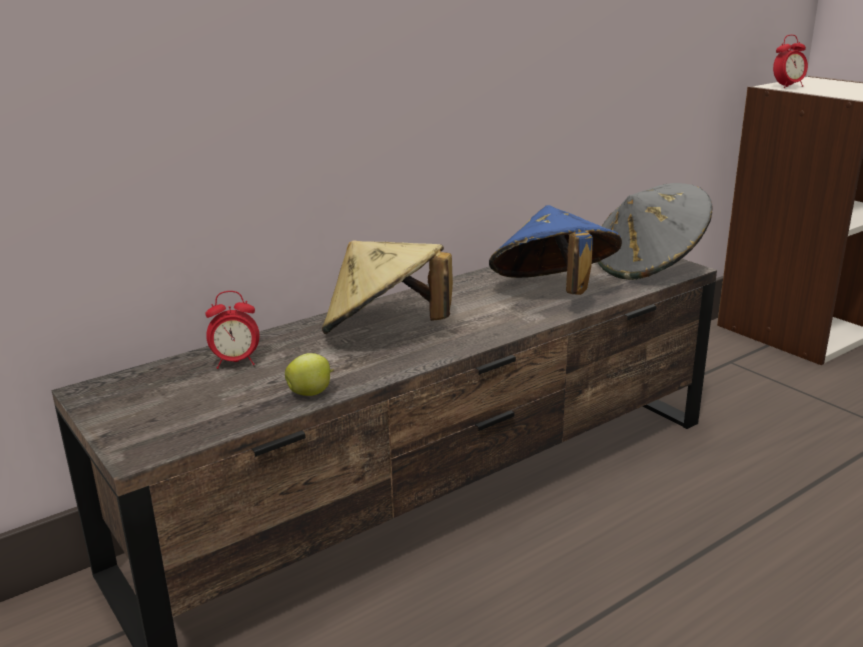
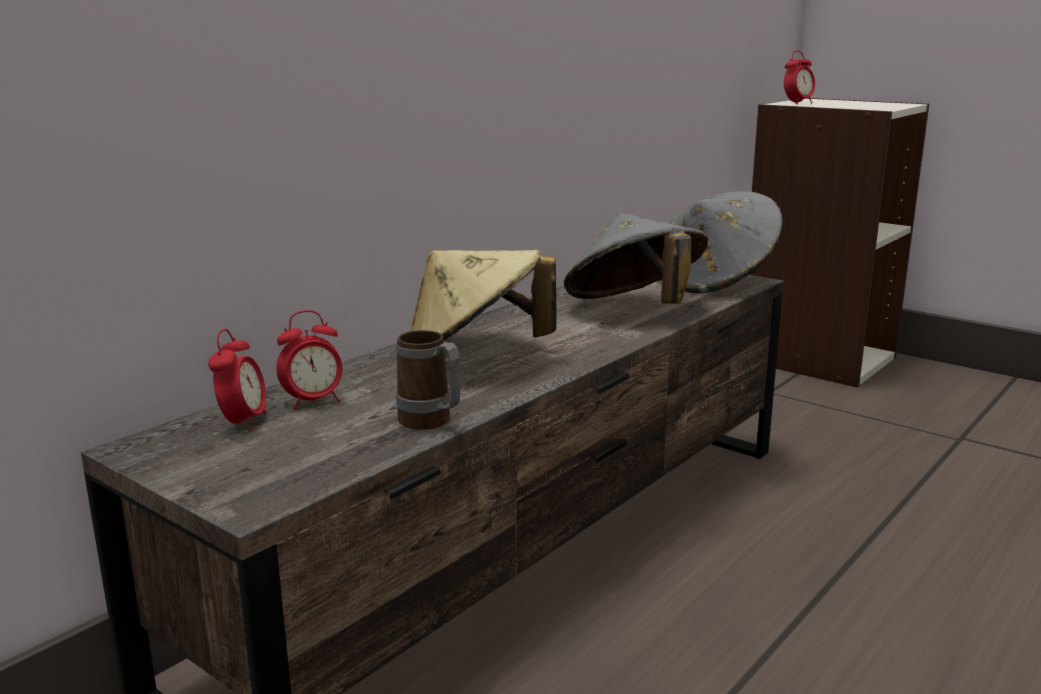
camera: 15 degrees left, 5 degrees down
apple [285,353,334,396] -> mug [396,330,460,430]
blue hat [489,205,622,295] -> grey hat [564,213,708,304]
none -> alarm clock [208,329,266,432]

